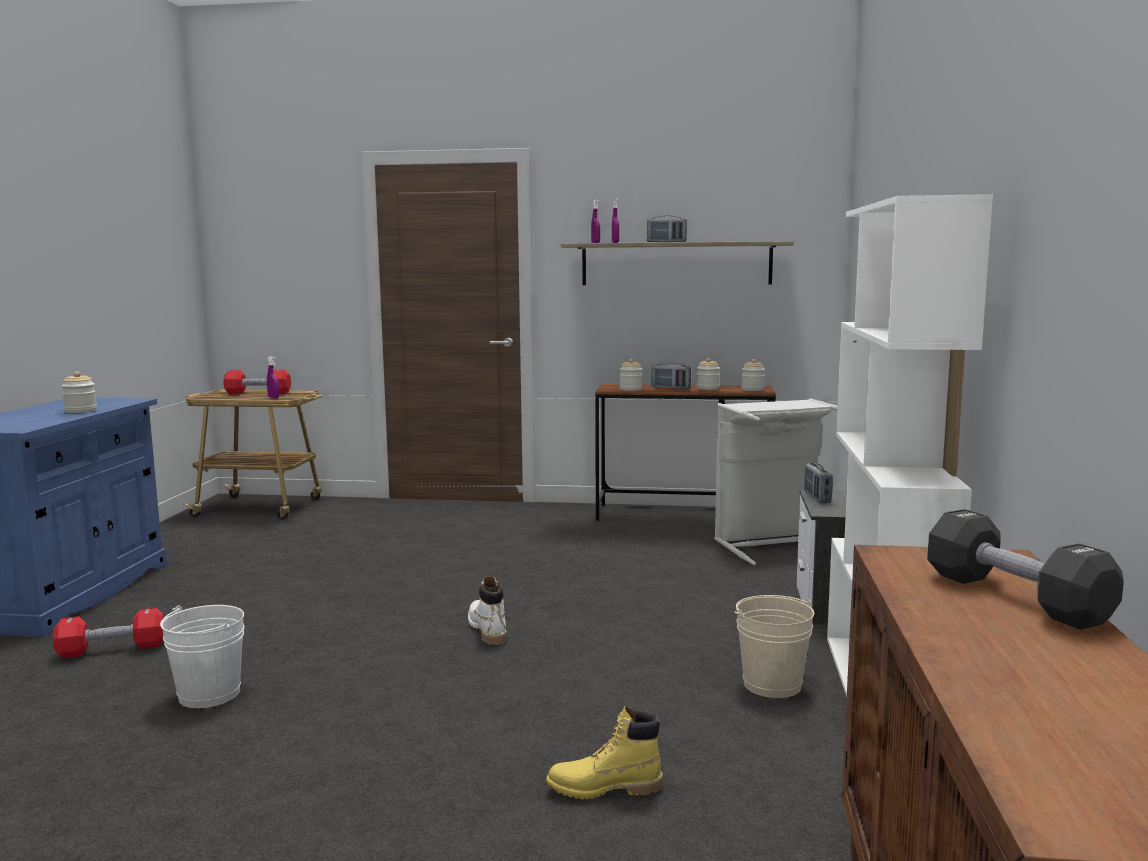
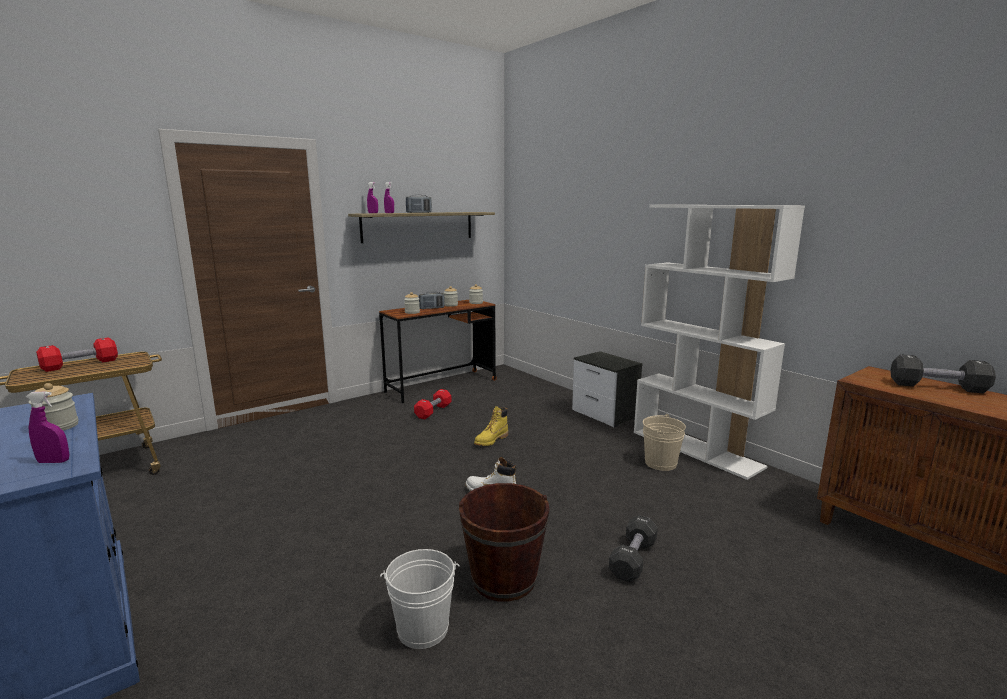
camera: 45 degrees left, 5 degrees up
red dumbbell [53,608,164,659] -> red dumbbell moved to [414,389,452,419]
purple spray bottle [267,357,280,399] -> purple spray bottle moved to [26,391,69,463]
yellow boot [546,706,663,799] -> yellow boot moved to [474,406,508,446]
grey laundry basket [714,398,837,565] -> none
radio [804,462,833,503] -> none
none -> brown bucket [459,483,549,602]
none -> black dumbbell [609,515,658,582]

